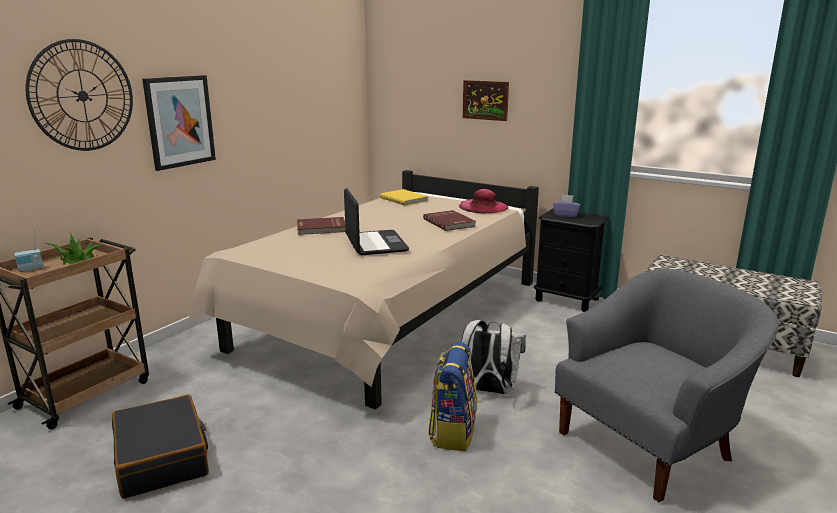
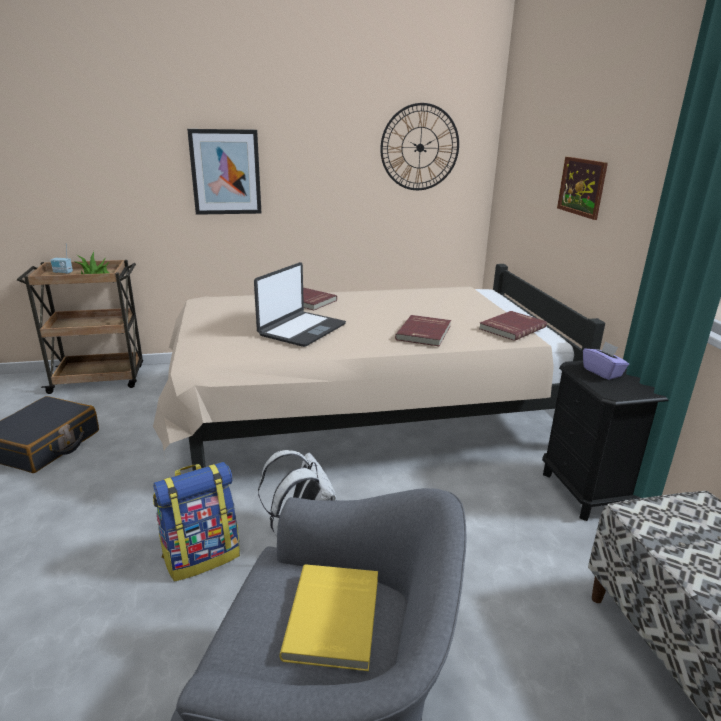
camera: 45 degrees right, 5 degrees up
wall clock [25,39,133,151] -> wall clock moved to [380,103,459,190]
yellow book [380,189,428,206] -> yellow book moved to [279,564,378,671]
pink hat [459,189,508,213] -> red book [479,311,547,341]

